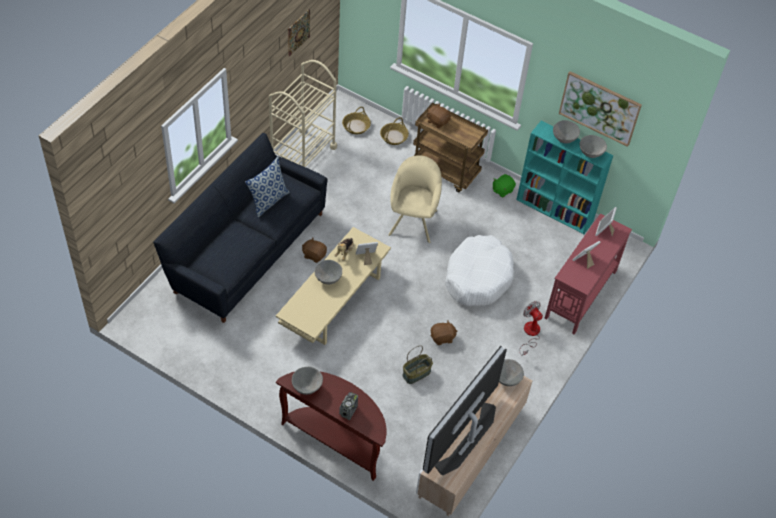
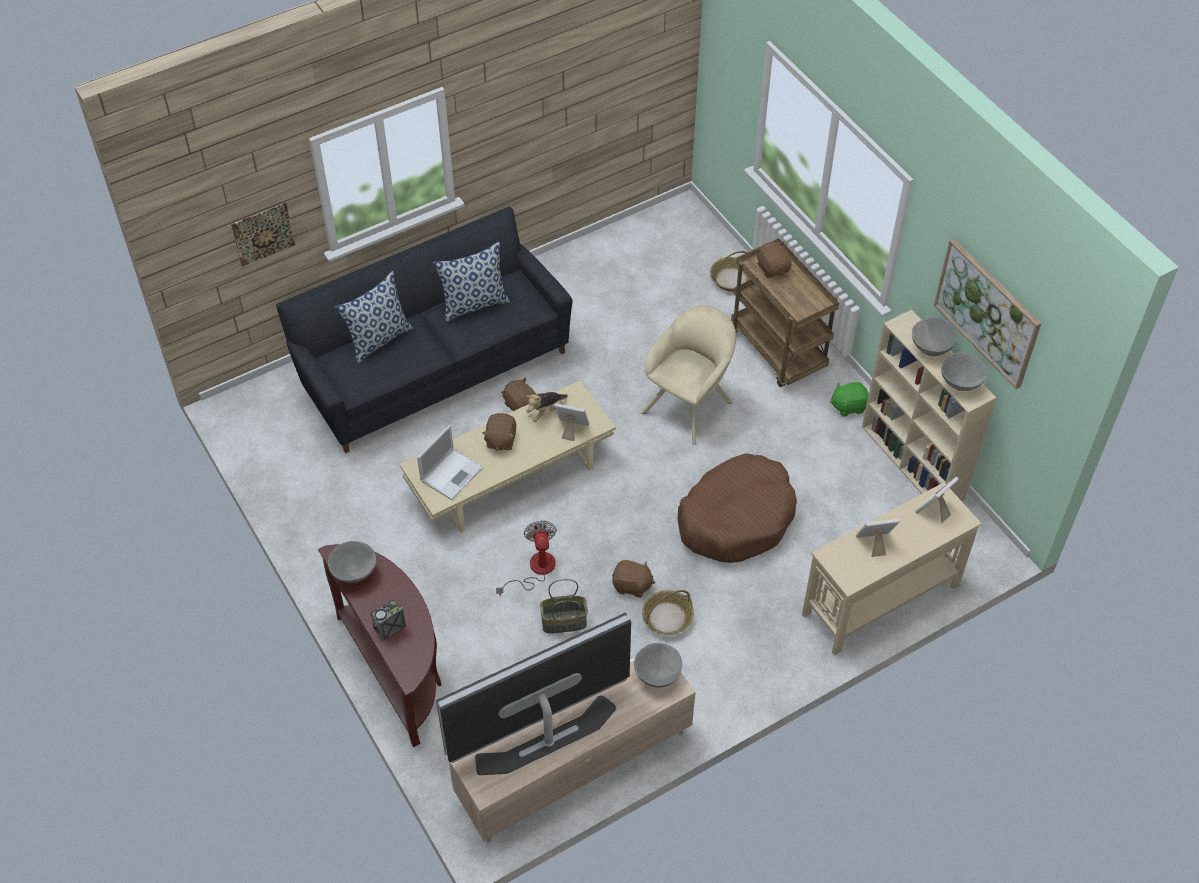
camera: 30 degrees right, 0 degrees up
beige cart [269,60,337,167] -> none
picture [288,9,310,57] -> picture moved to [231,202,295,267]
grey bowl [314,260,342,284] -> brown plush toy [482,413,516,451]
basket [342,107,371,134] -> basket moved to [642,590,694,635]
white dog bed [445,235,514,306] -> brown dog bed [677,453,797,563]
turquoise bookcase [516,121,613,234] -> beige bookcase [862,310,997,501]
fan [520,301,543,356] -> fan moved to [496,520,557,595]
red console table [544,213,632,335] -> beige console table [802,482,982,656]
none -> pillow [335,271,413,363]
none -> laptop [417,425,483,500]

